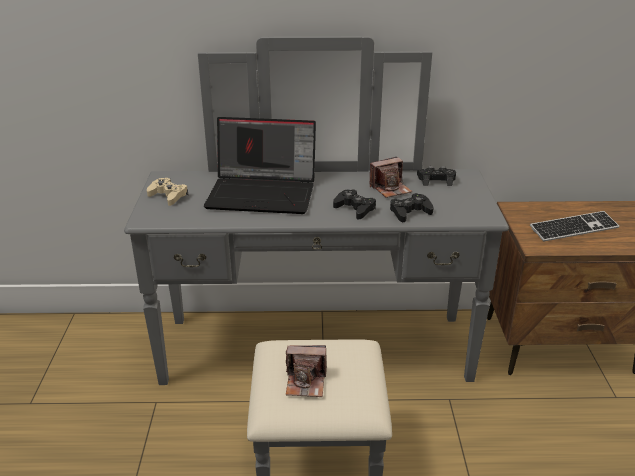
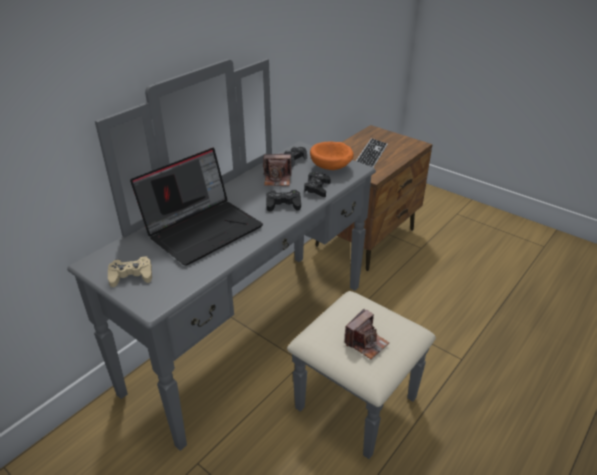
camera: 50 degrees left, 5 degrees up
camera [369,157,412,198] -> camera turned 75 degrees clockwise [263,154,291,186]
none -> orange bowl [310,142,354,170]

